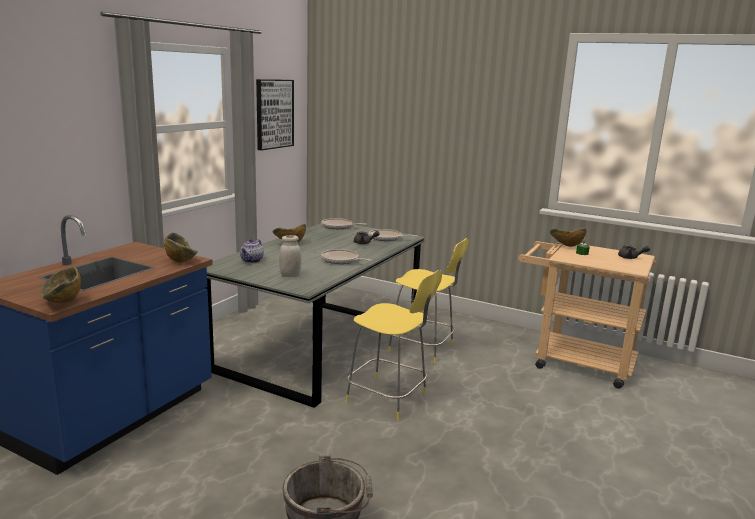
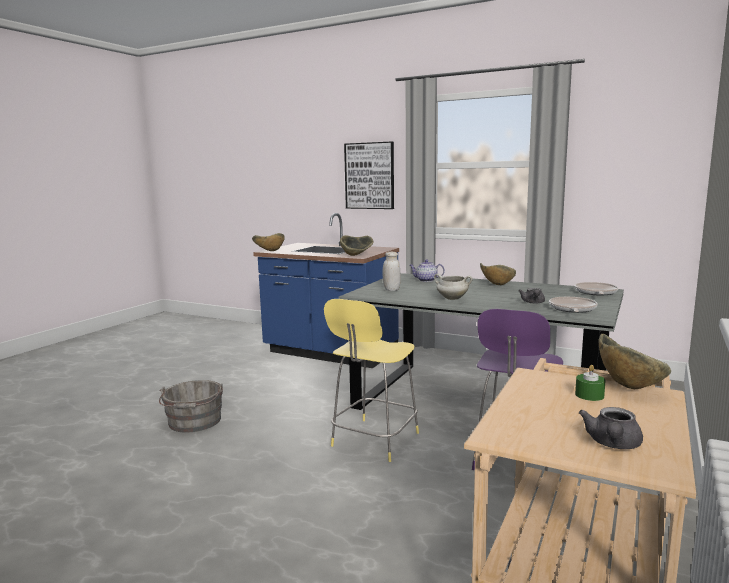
camera: 90 degrees right, 5 degrees down
picture [256,79,294,151] -> picture moved to [344,141,394,209]
frying pan [321,249,372,264] -> white cooking pot [434,274,473,300]
yellow stool [388,238,469,364] -> purple stool [472,309,563,471]

